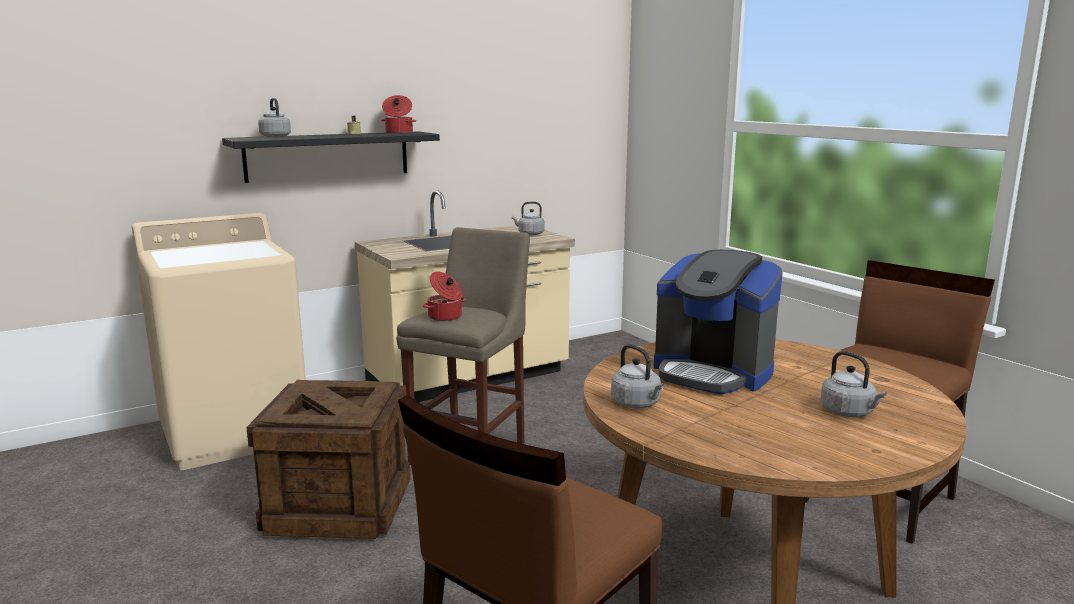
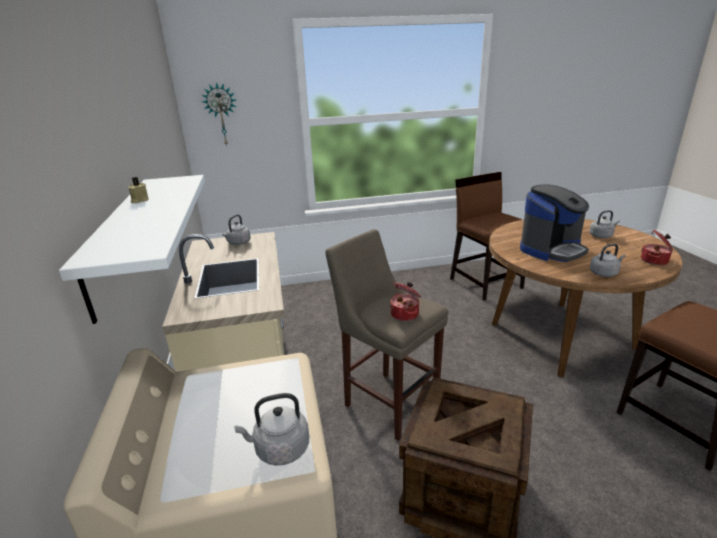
camera: 70 degrees left, 10 degrees up
black shelf [222,131,440,183] -> white shelf [59,175,205,324]
grey kettle [258,98,291,137] -> grey kettle moved to [234,393,309,466]
cooking pot [381,95,416,134] -> cooking pot moved to [641,229,673,265]
none -> wall clock [202,82,236,146]

